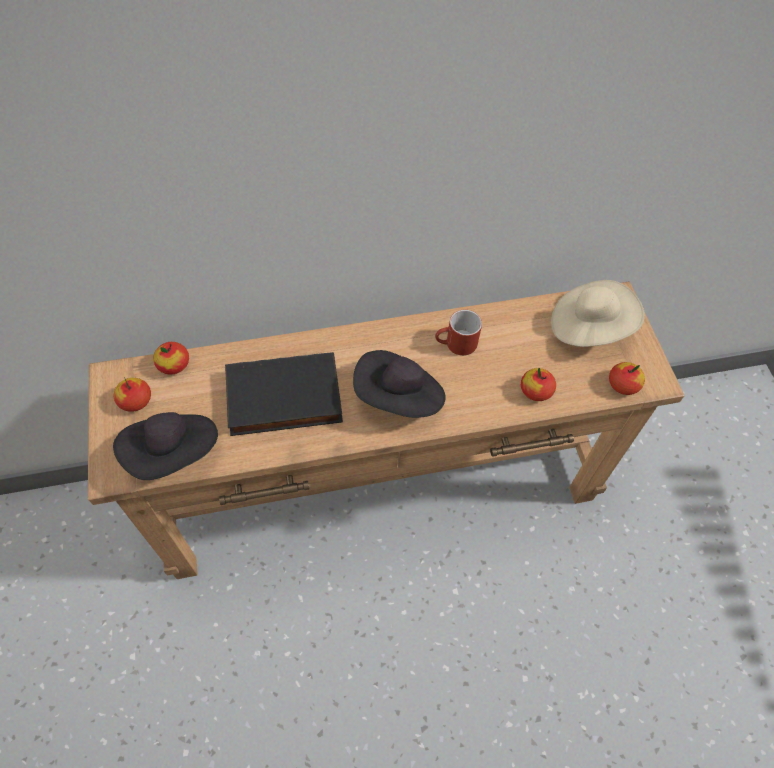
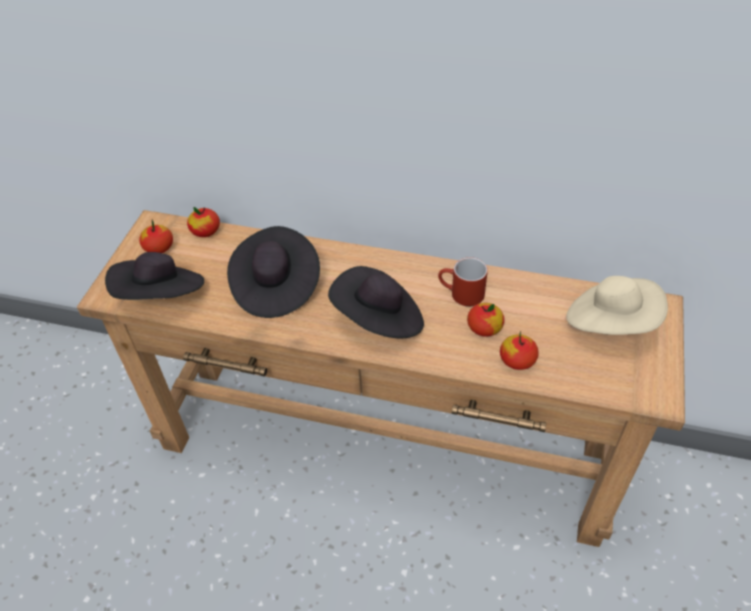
camera: 30 degrees right, 10 degrees down
black book [225,352,343,436] -> black hat [227,226,320,318]
apple [609,362,645,395] -> apple moved to [467,303,504,337]

